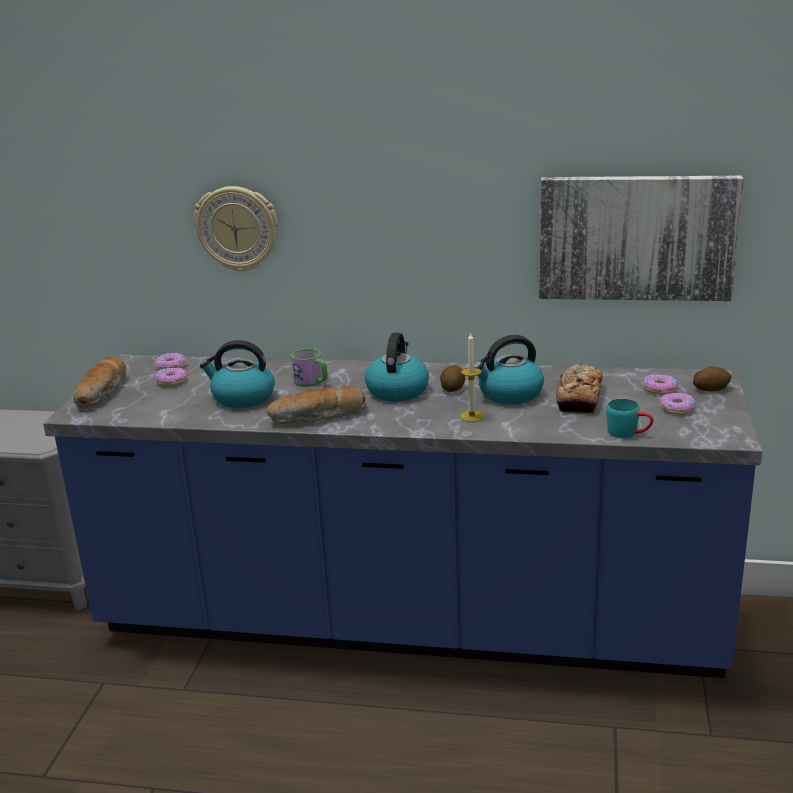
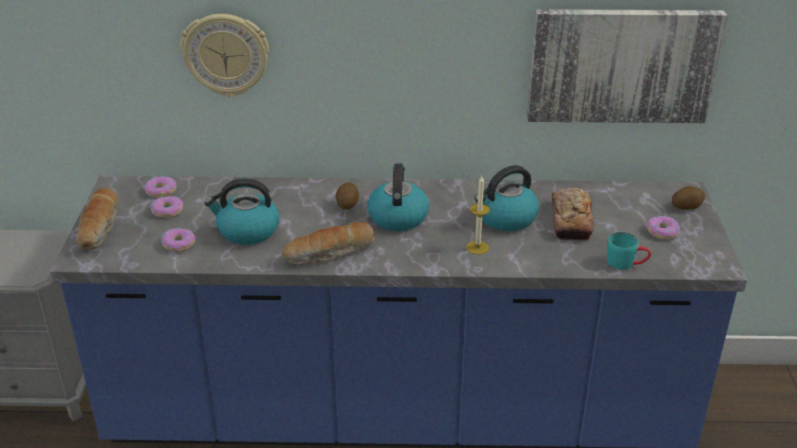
camera: 10 degrees left, 10 degrees up
mug [291,348,328,387] -> none
potato [440,365,465,392] -> potato moved to [336,182,359,210]
donut [642,374,678,395] -> donut moved to [161,227,196,252]

